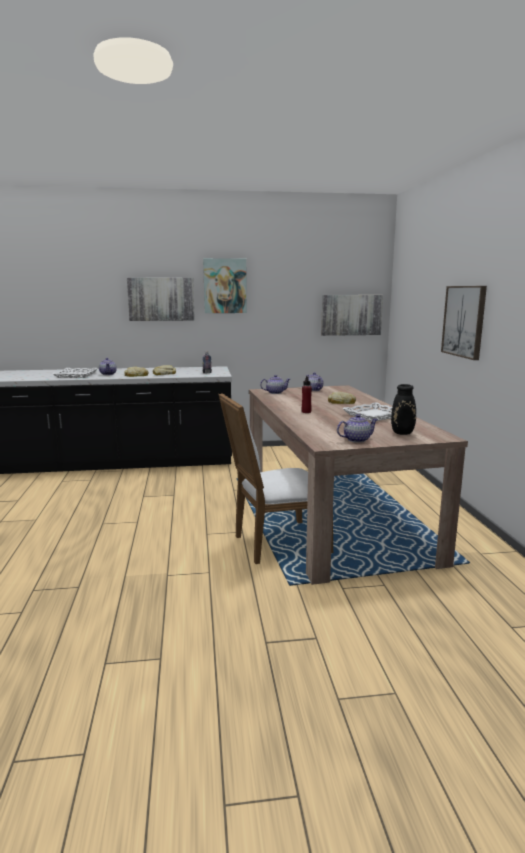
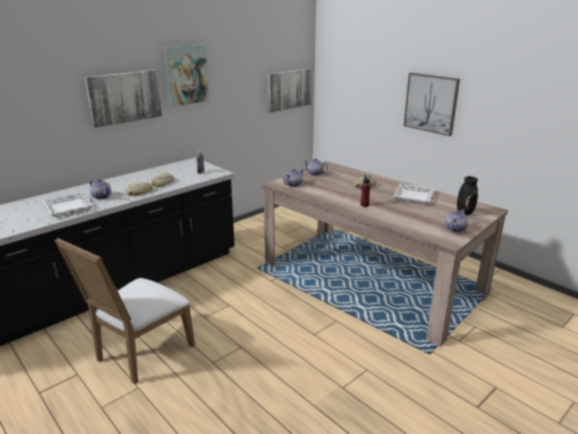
camera: 35 degrees left, 10 degrees up
white chair [218,393,334,564] -> white chair moved to [54,238,195,384]

